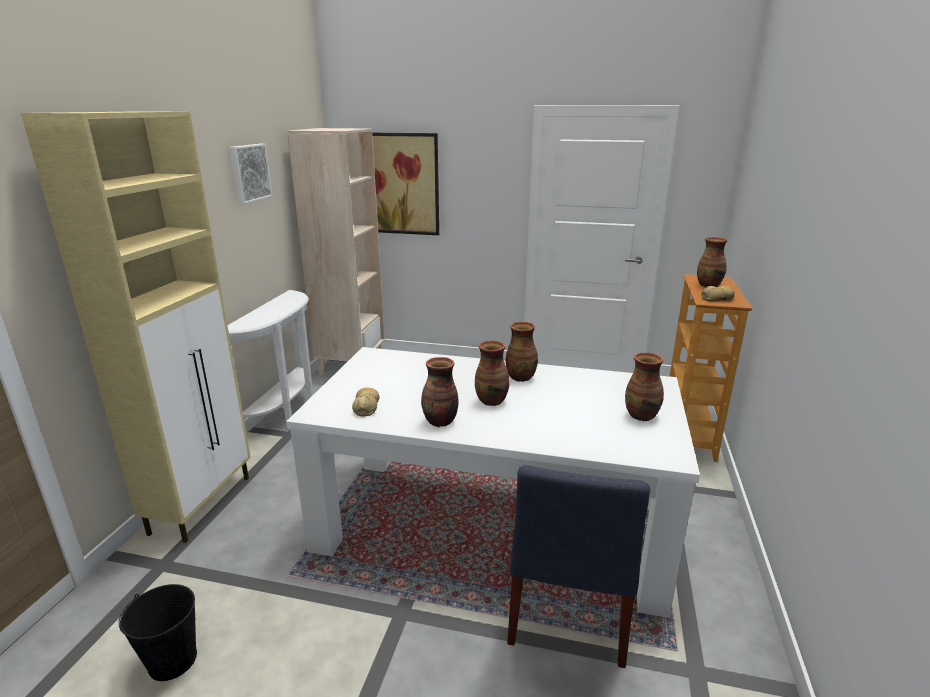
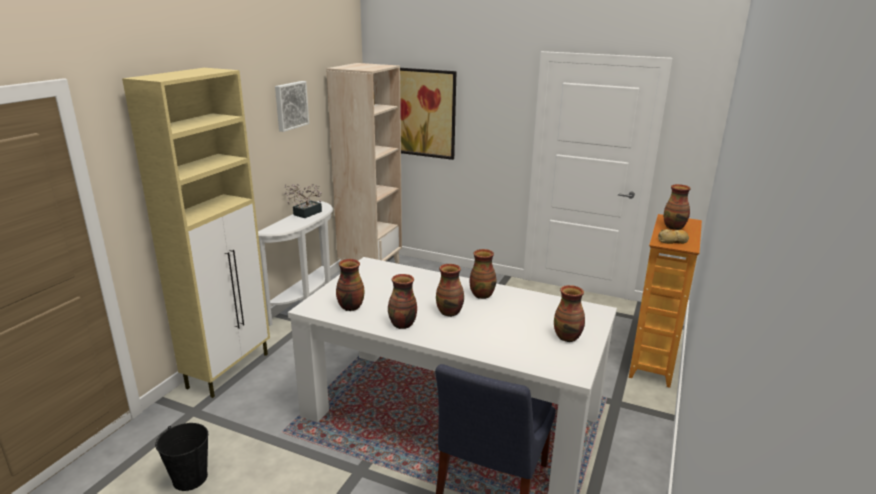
camera: 10 degrees right, 0 degrees up
bread [352,388,379,417] -> vase [336,259,364,311]
none -> potted plant [284,184,322,218]

